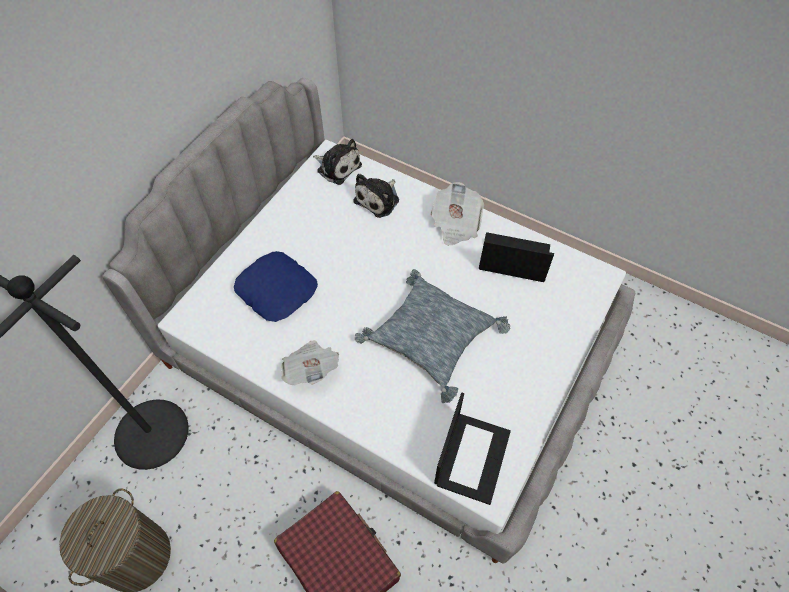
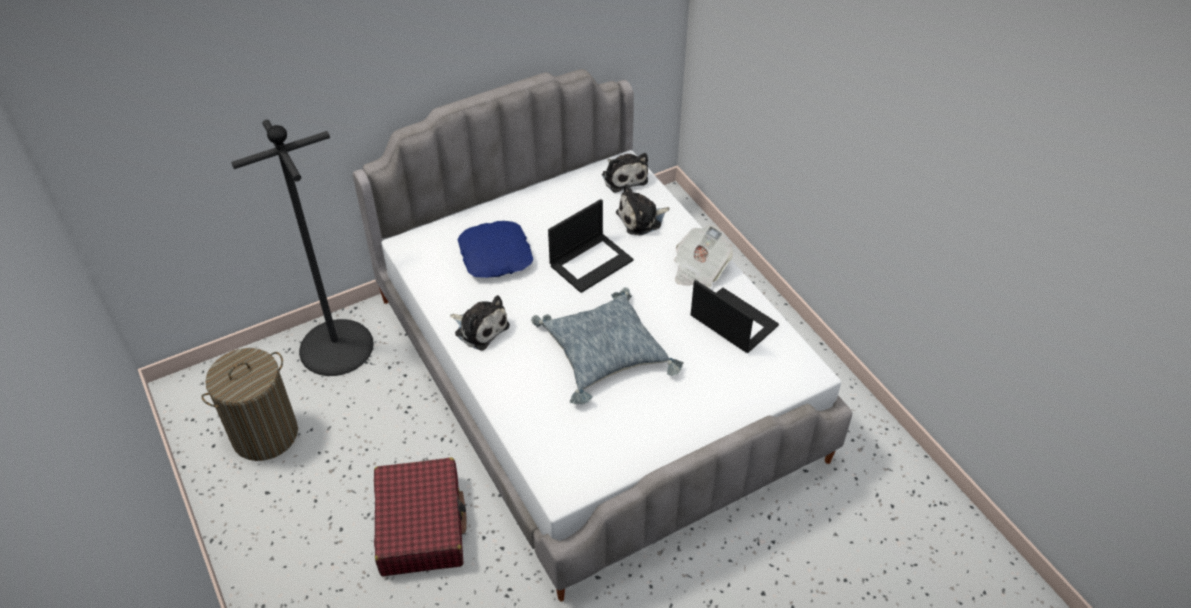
camera: 30 degrees right, 10 degrees down
newspaper [281,340,339,385] -> plush toy [450,295,510,351]
laptop [434,393,511,505] -> laptop moved to [548,199,633,293]

